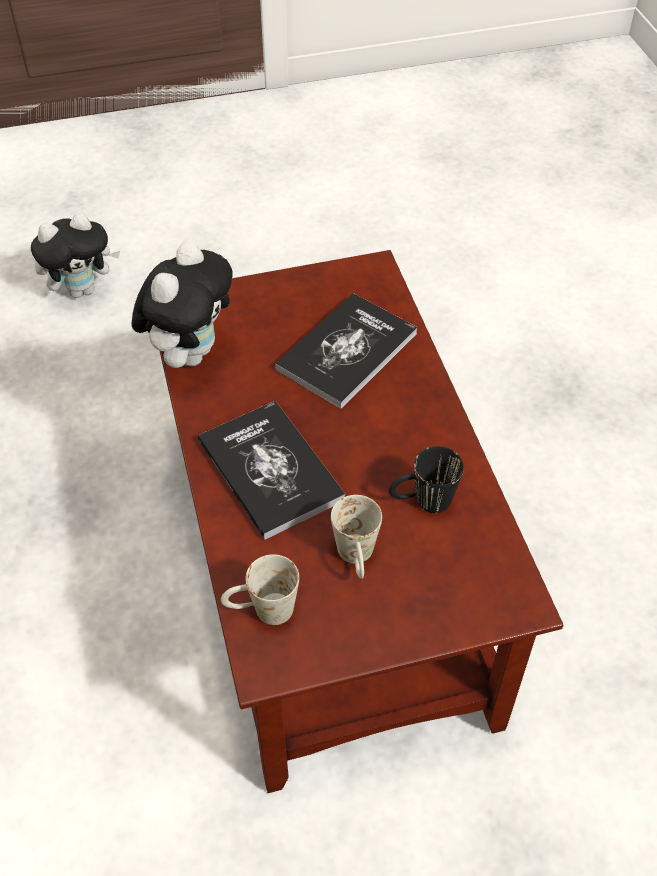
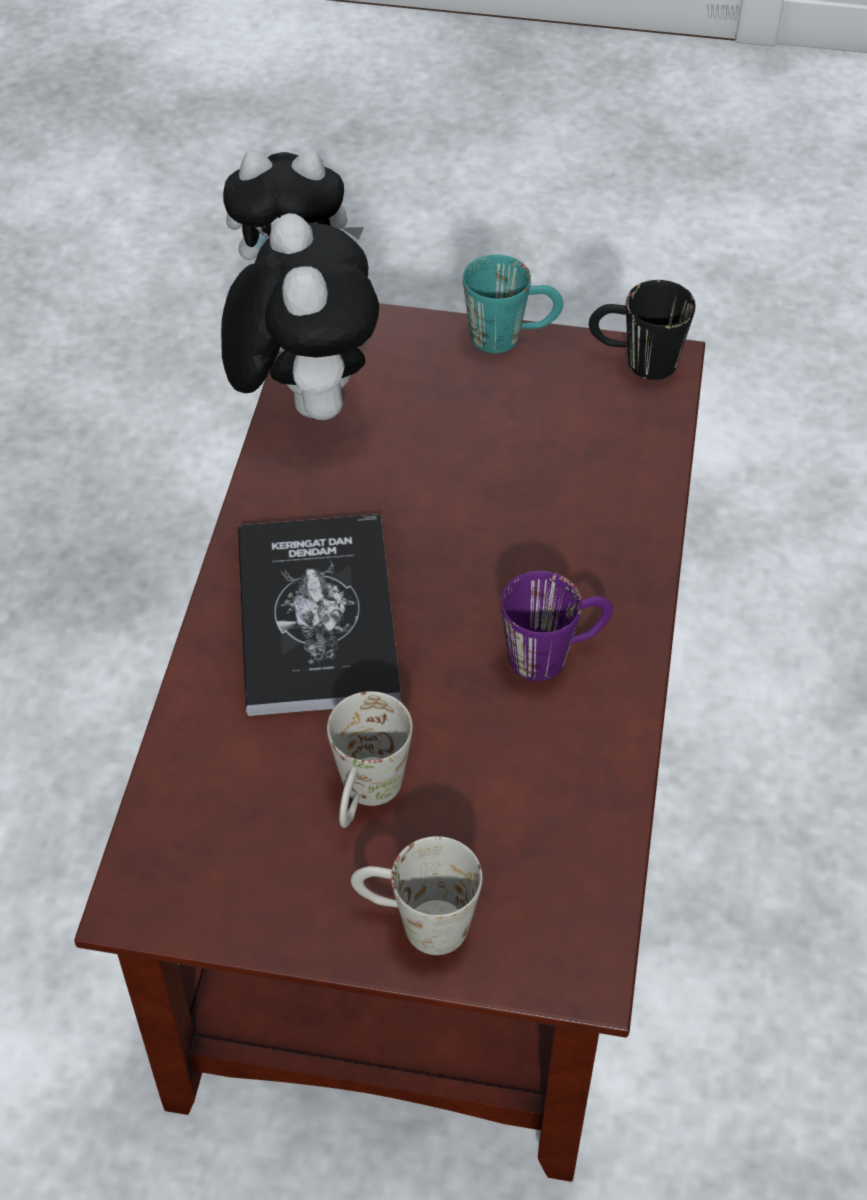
camera: 25 degrees right, 0 degrees up
plush toy [131,241,233,368] -> plush toy turned 60 degrees counterclockwise [221,213,379,420]
white mug [221,554,299,625] -> white mug moved to [351,836,483,955]
book [275,293,418,409] -> none
black mug [389,446,464,513] -> black mug moved to [589,280,696,380]
none -> turquoise mug [463,255,563,353]
none -> purple mug [501,571,613,681]

